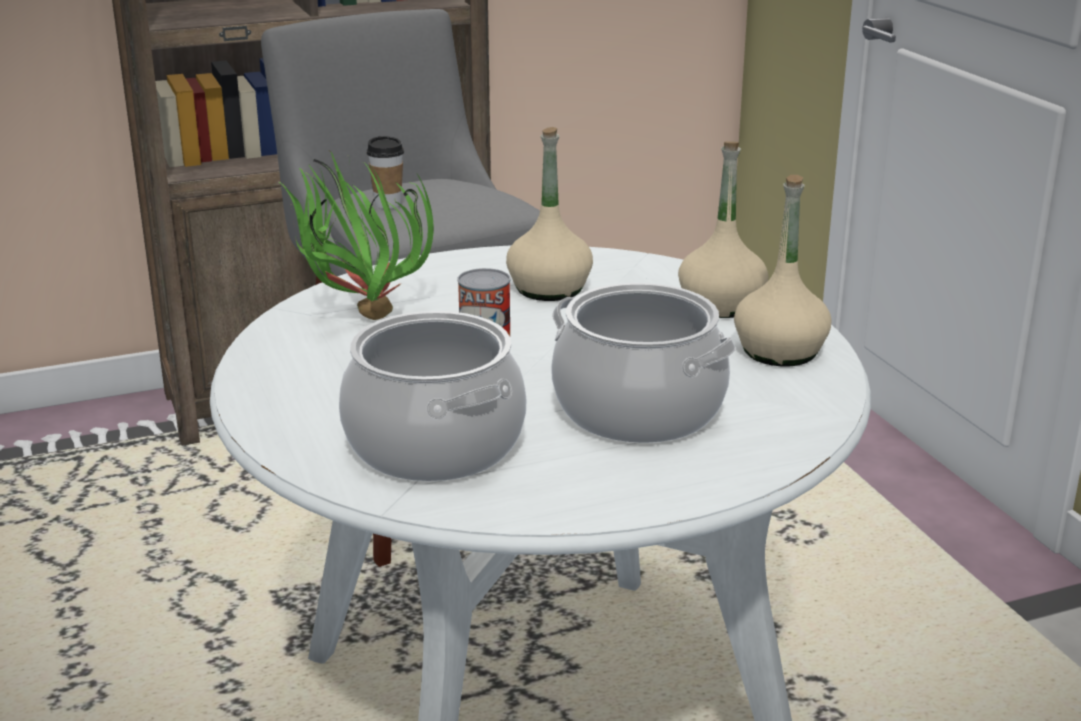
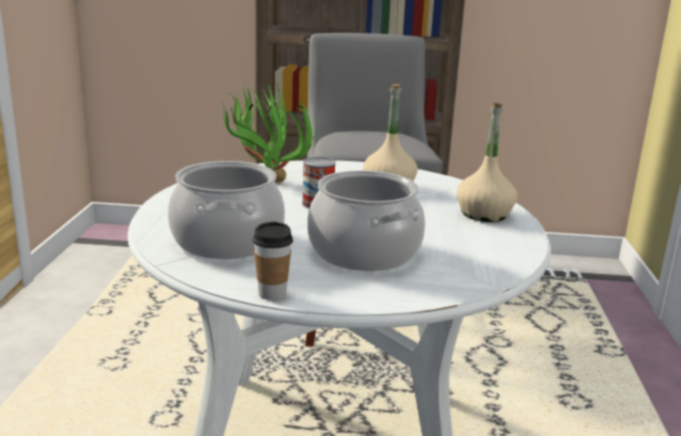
camera: 25 degrees right, 5 degrees down
cup [367,136,404,209] -> cup moved to [252,222,293,300]
beige bottle [734,175,832,366] -> none

